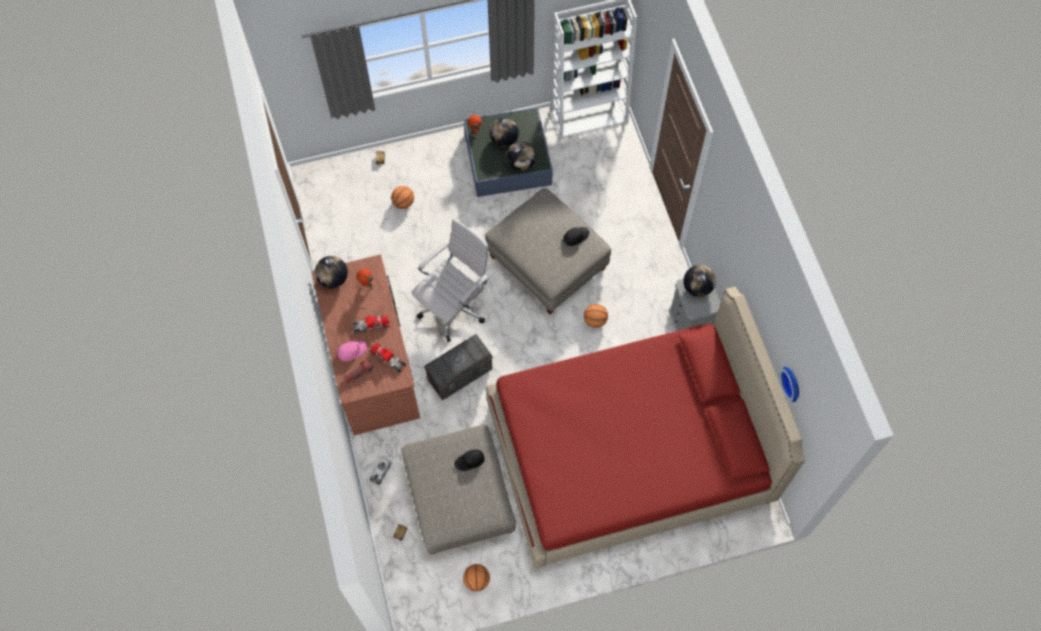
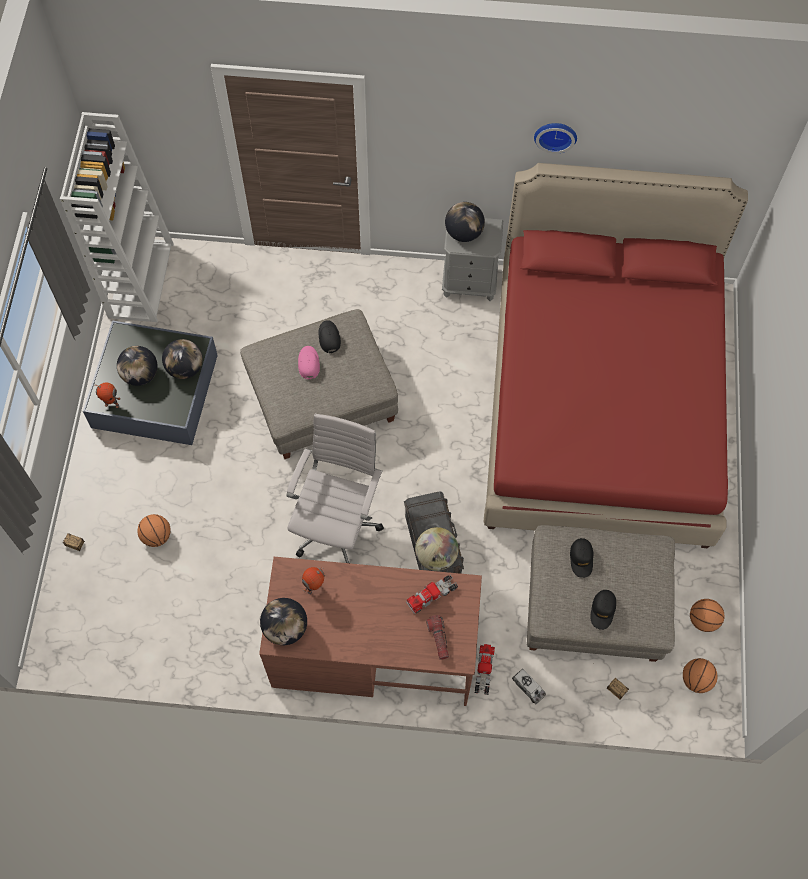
camera: 70 degrees left, 0 degrees up
pink cap [337,341,367,361] -> pink cap moved to [298,346,320,379]
toy truck [352,314,390,334] -> toy truck moved to [475,644,495,695]
white office chair [411,219,489,342] -> white office chair turned 45 degrees clockwise [286,414,384,563]
basketball [584,304,608,328] -> basketball moved to [683,658,717,693]
wall clock [780,367,799,402] -> wall clock moved to [534,123,577,154]
none -> globe [415,527,459,571]
none -> black cap [590,590,616,630]

